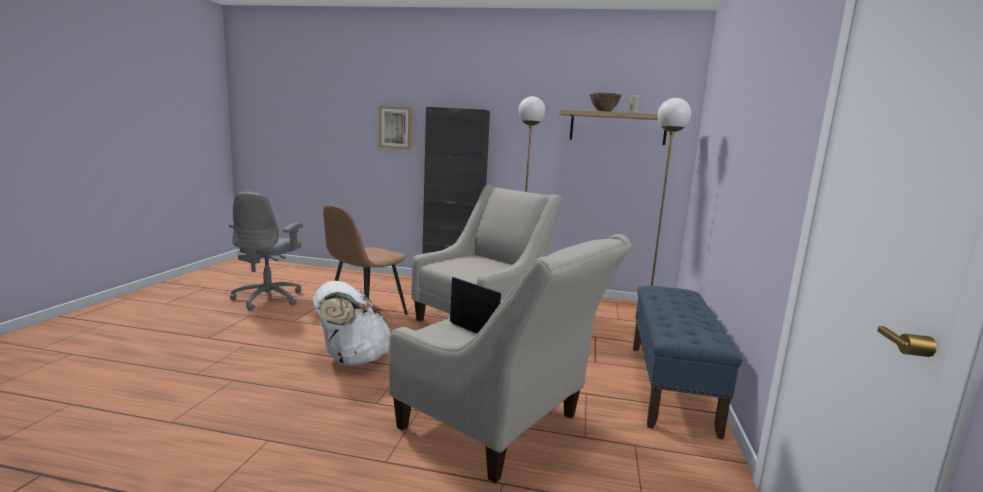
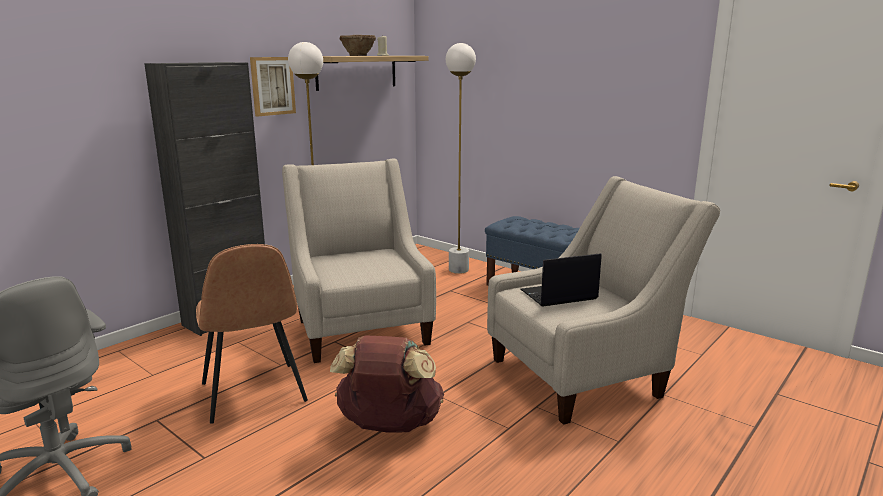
camera: 60 degrees left, 5 degrees up
white backpack [313,281,391,366] -> brown backpack [330,335,444,432]
picture [379,106,412,149] -> picture moved to [250,57,296,116]

